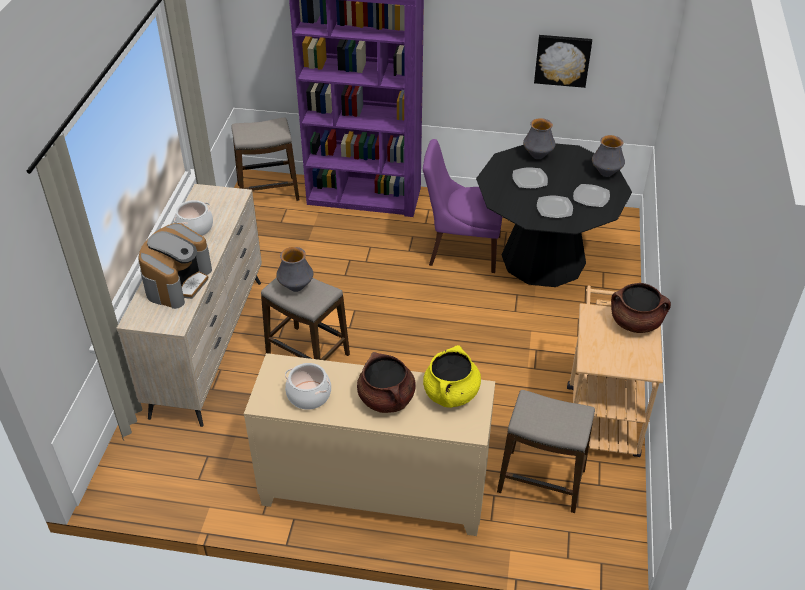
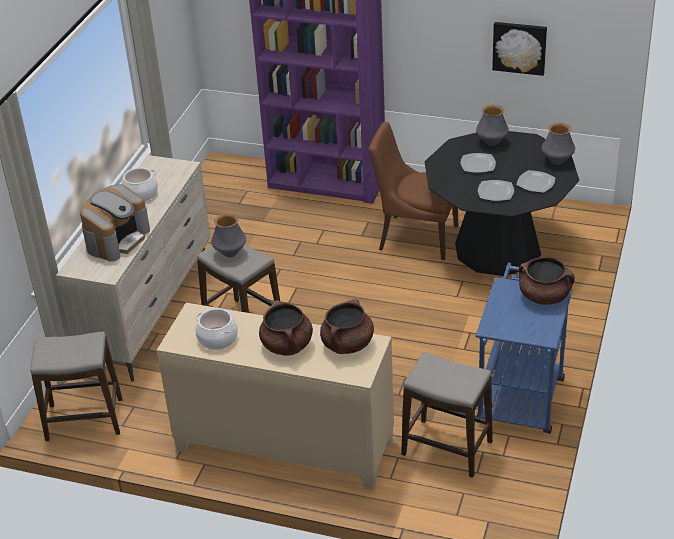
camera: 10 degrees right, 5 degrees down
stool [231,118,300,201] -> stool moved to [30,332,123,441]
purple chair [423,139,502,273] -> brown chair [369,122,458,260]
yellow cooking pot [423,345,481,408] -> brown cooking pot [320,299,374,354]
beige cart [567,285,663,457] -> blue cart [476,262,572,434]

